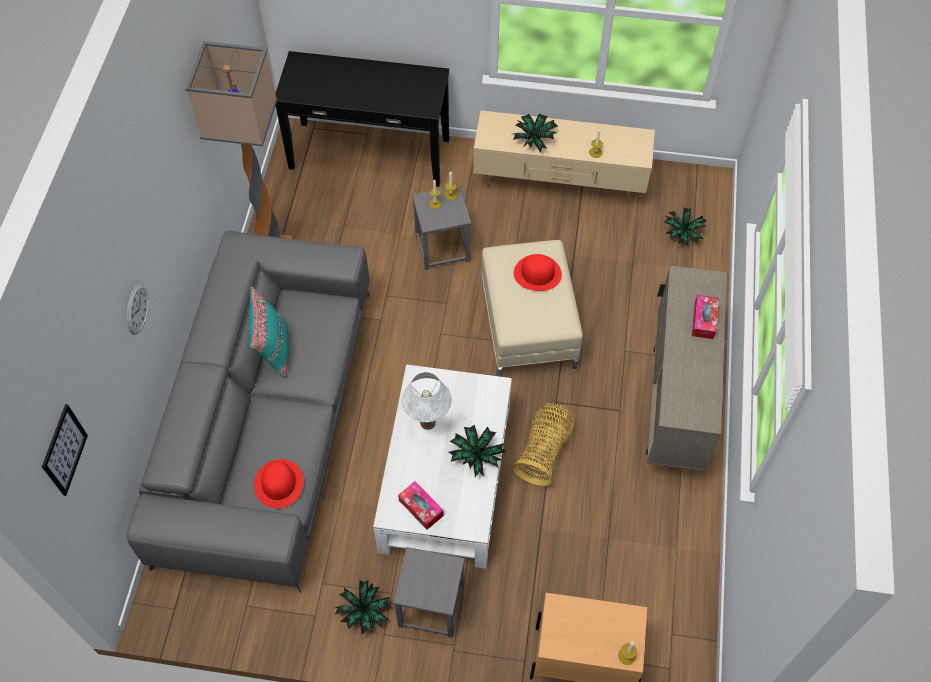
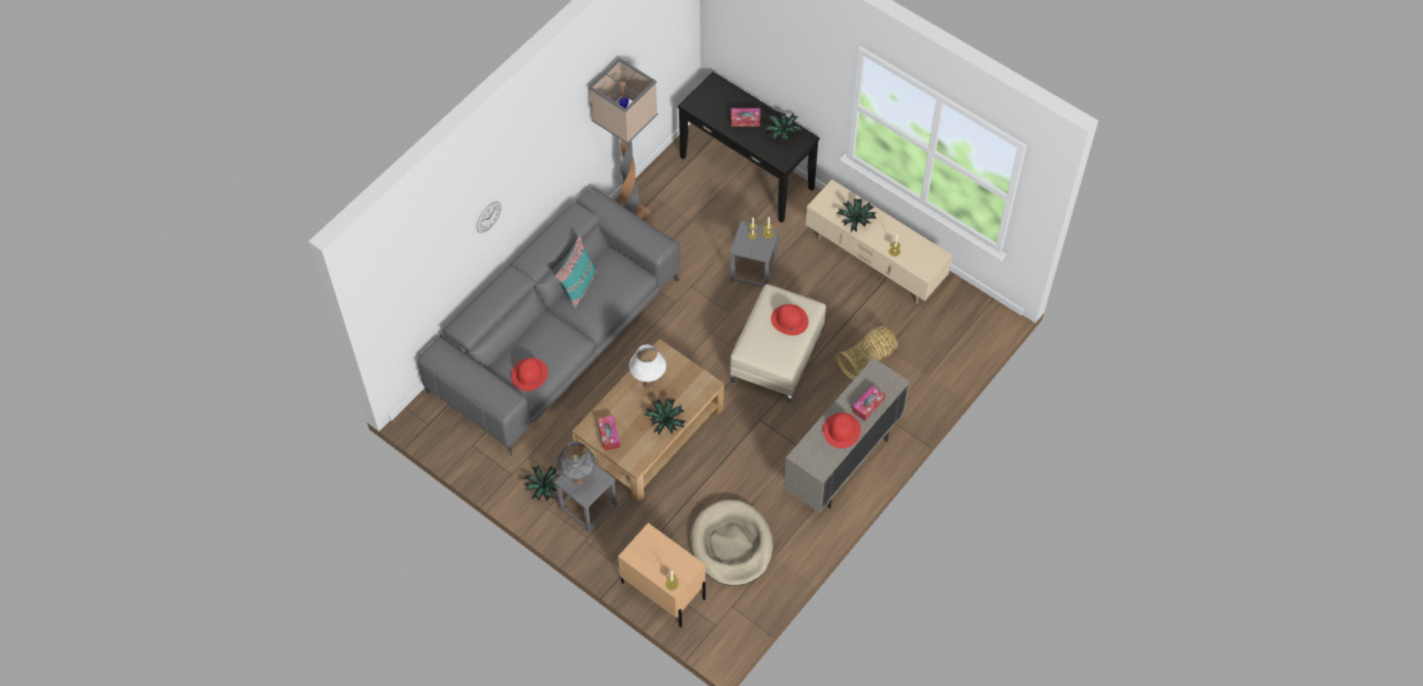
camera: 30 degrees right, 0 degrees up
picture [42,404,88,496] -> none
white coffee table [373,364,512,569] -> brown coffee table [572,339,724,503]
basket [512,403,574,486] -> basket moved to [836,326,898,380]
potted plant [664,207,707,245] -> potted plant moved to [764,112,803,142]
none -> grey table lamp [557,441,595,485]
none -> beige dog bed [690,500,773,586]
none -> tissue box [731,108,760,127]
none -> red hat [823,413,861,449]

